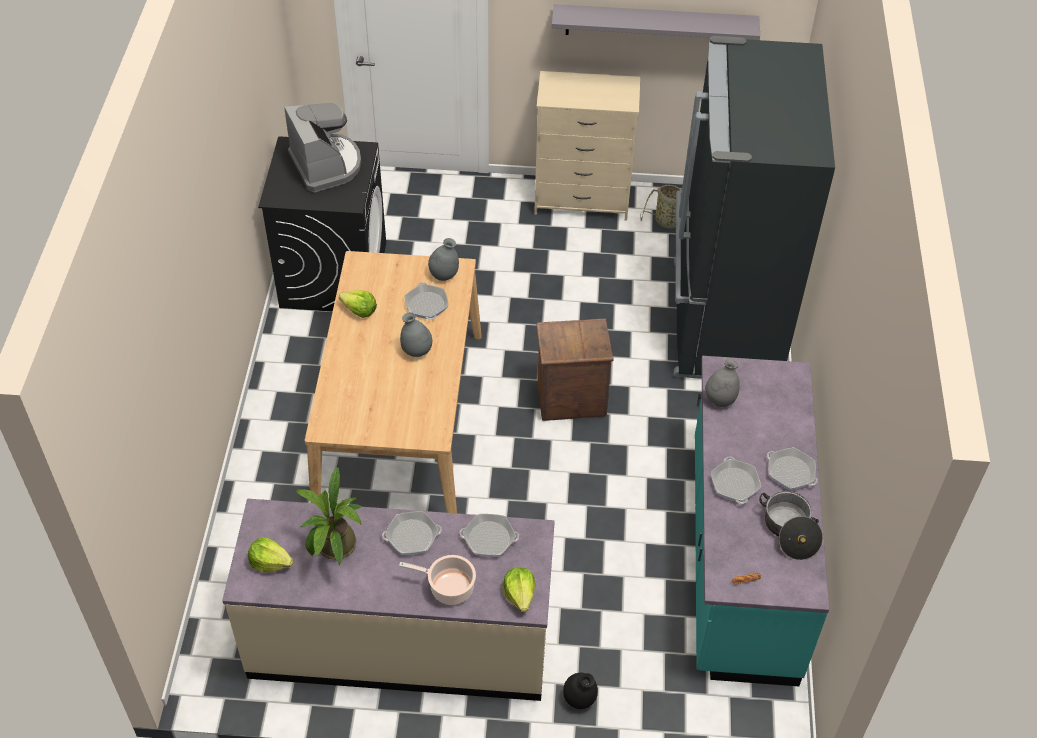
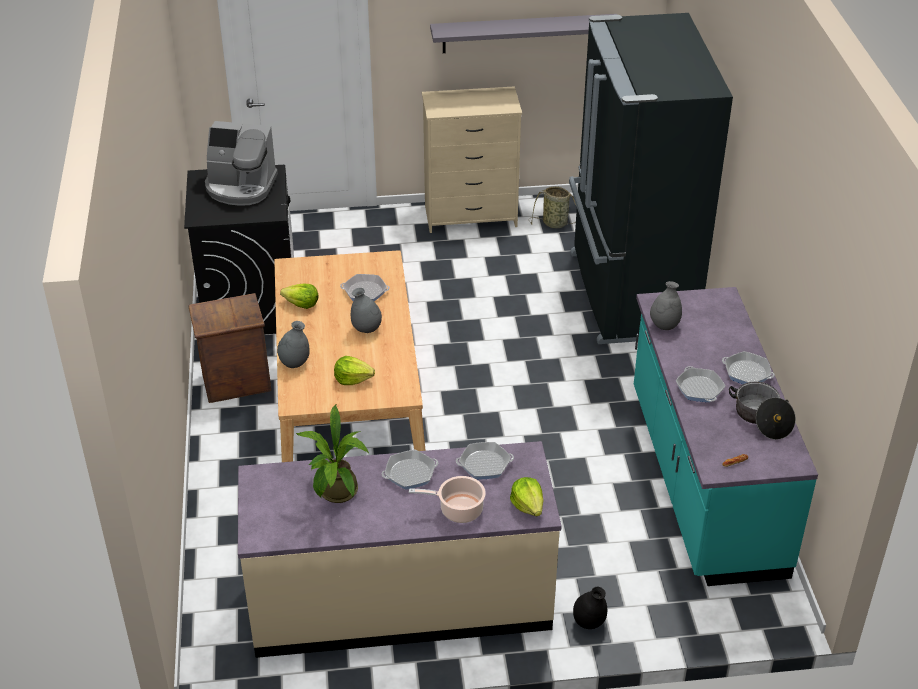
camera: 10 degrees left, 10 degrees down
lettuce [248,537,293,572] -> lettuce moved to [334,356,375,385]
coffee machine [284,103,361,192] -> coffee machine turned 135 degrees clockwise [205,121,278,206]
frying pan [405,282,449,320] -> frying pan turned 120 degrees clockwise [340,274,390,301]
grey vase [428,238,459,281] -> grey vase moved to [277,321,309,368]
crate [536,319,614,421] -> crate moved to [188,293,271,403]

